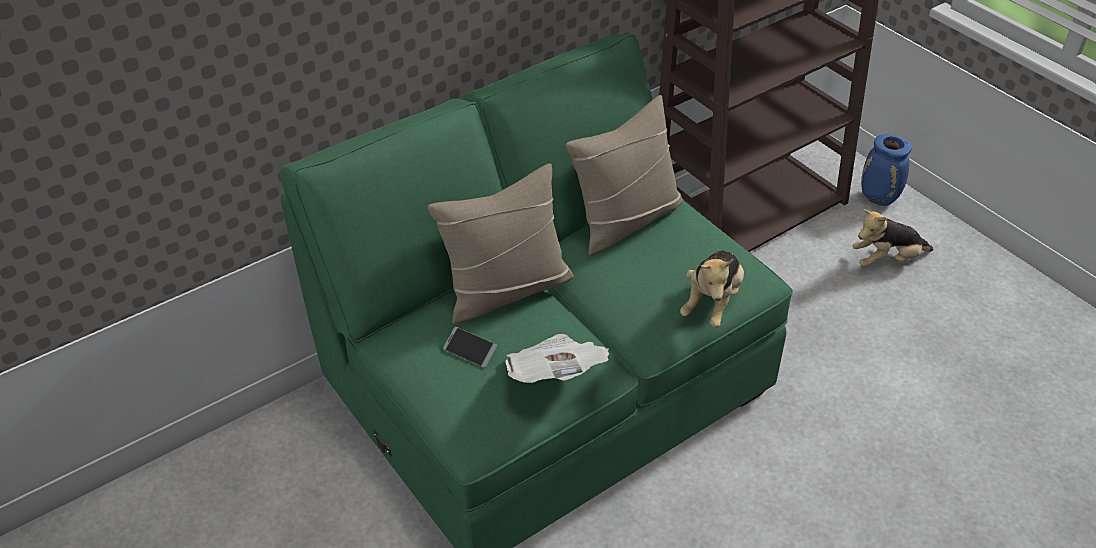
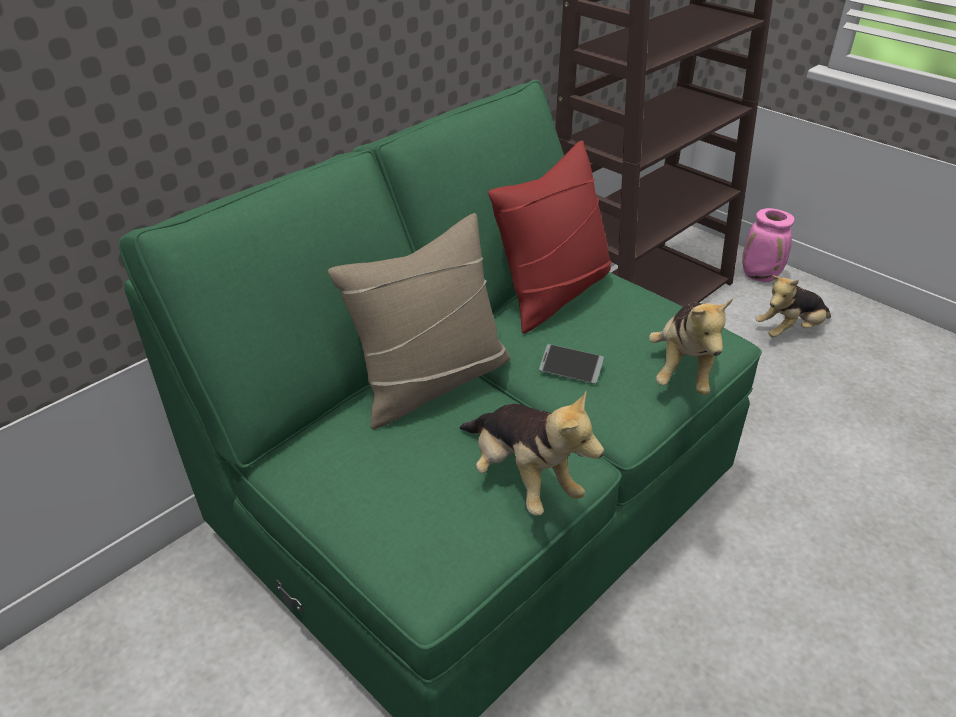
camera: 10 degrees left, 5 degrees down
phone [443,327,497,368] -> phone moved to [539,344,604,384]
newspaper [506,334,609,383] -> plush toy [459,391,604,515]
beige pillow [566,95,683,256] -> red pillow [488,141,611,333]
blue vase [861,134,912,206] -> pink vase [742,208,795,282]

